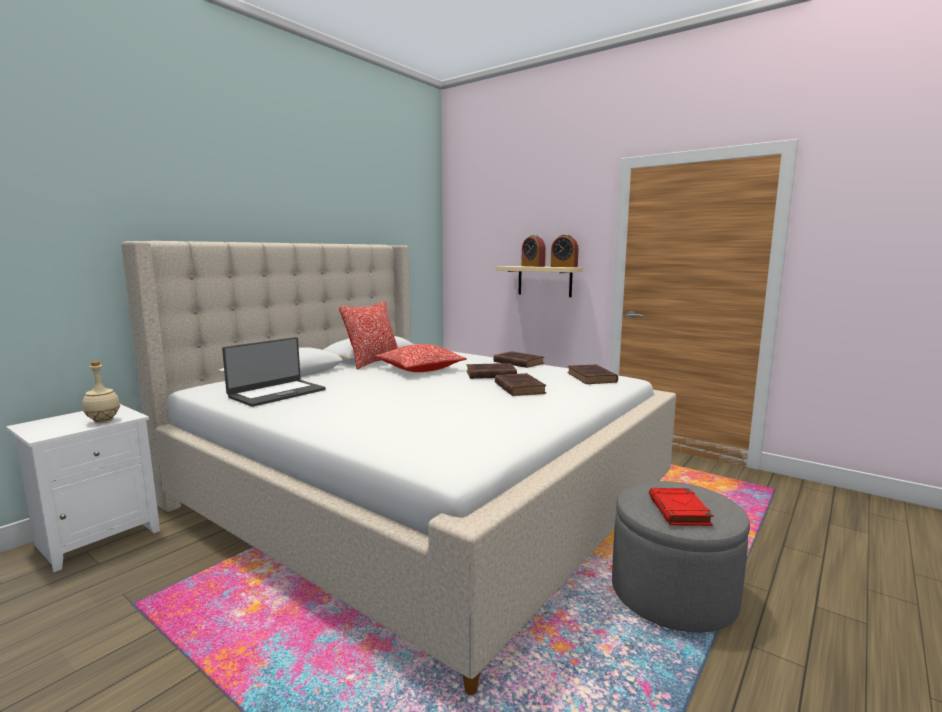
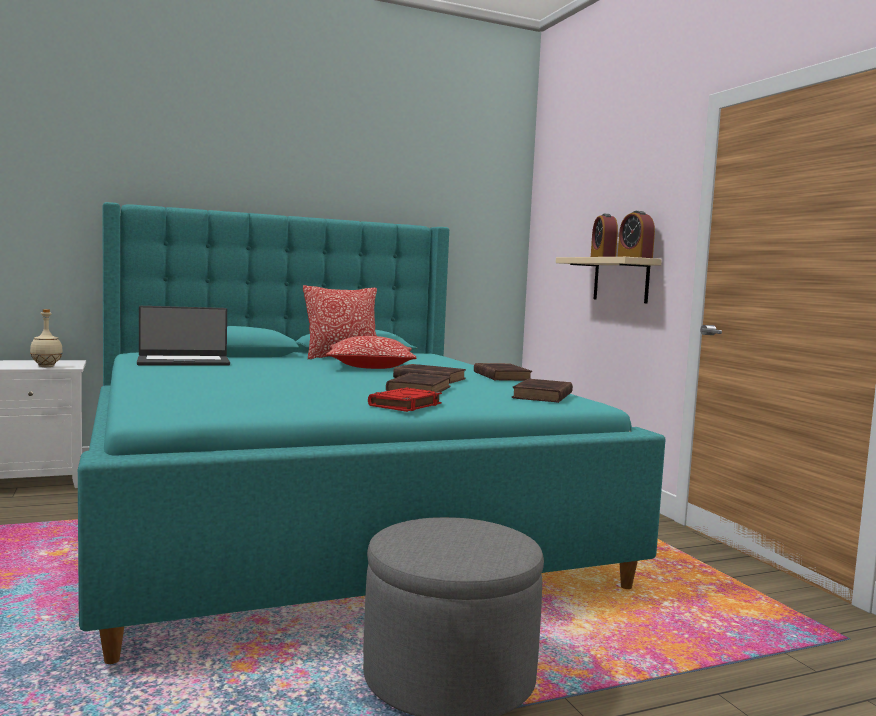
camera: 30 degrees right, 5 degrees down
beige bed [121,241,676,695] -> turquoise bed [78,202,665,664]
red book [649,488,713,526] -> red book moved to [368,388,442,412]

